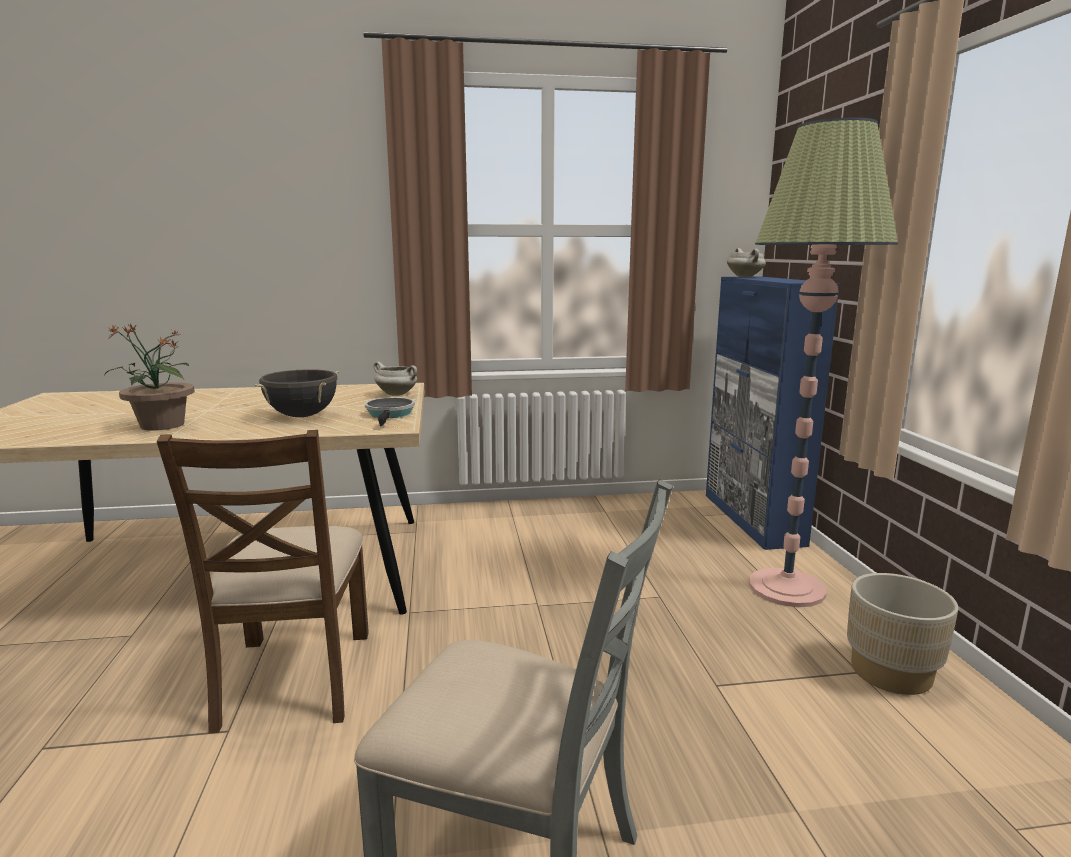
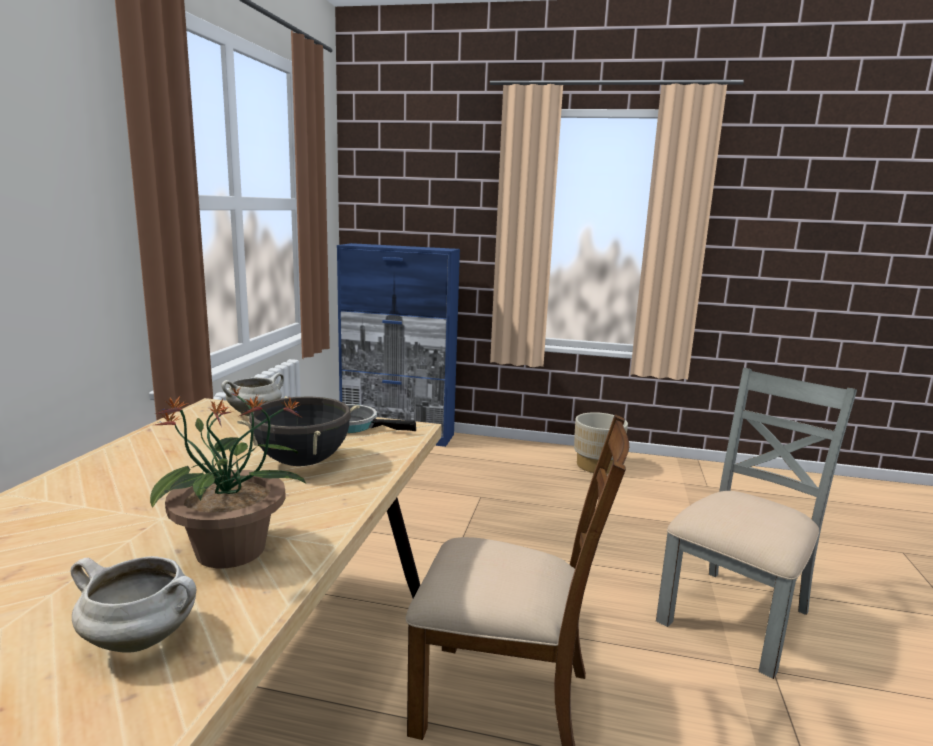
camera: 70 degrees left, 0 degrees up
white cooking pot [727,248,766,277] -> white cooking pot moved to [71,556,196,653]
floor lamp [749,118,898,607] -> none

